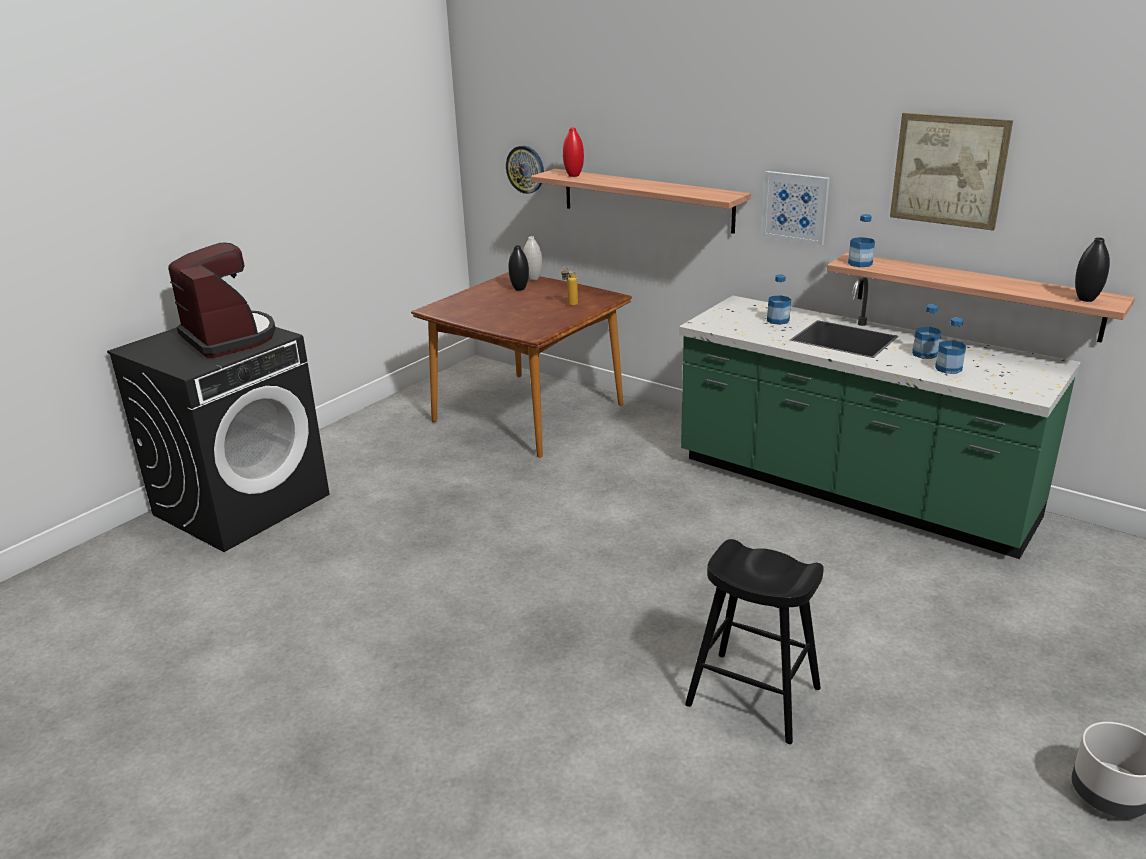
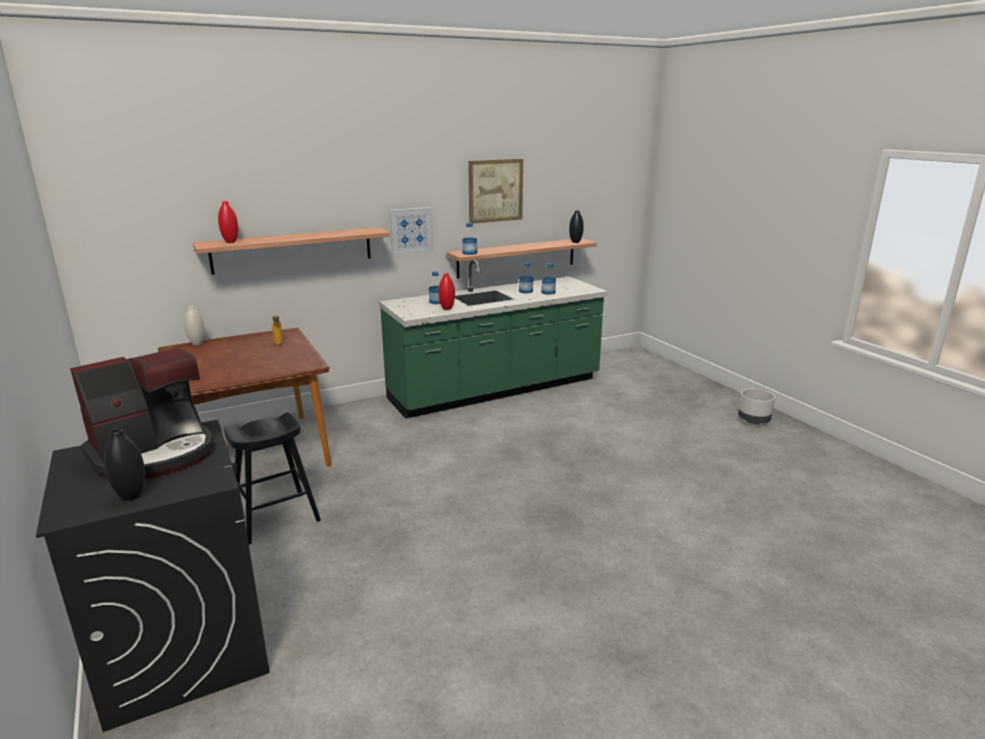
camera: 65 degrees left, 5 degrees down
coffee machine [168,243,276,358] -> coffee machine turned 150 degrees clockwise [70,348,214,479]
wall clock [506,146,544,194] -> none
black vase [509,245,529,291] -> black vase moved to [104,428,145,501]
black stool [685,539,824,744] -> black stool moved to [224,413,321,545]
none -> red vase [439,273,455,310]

